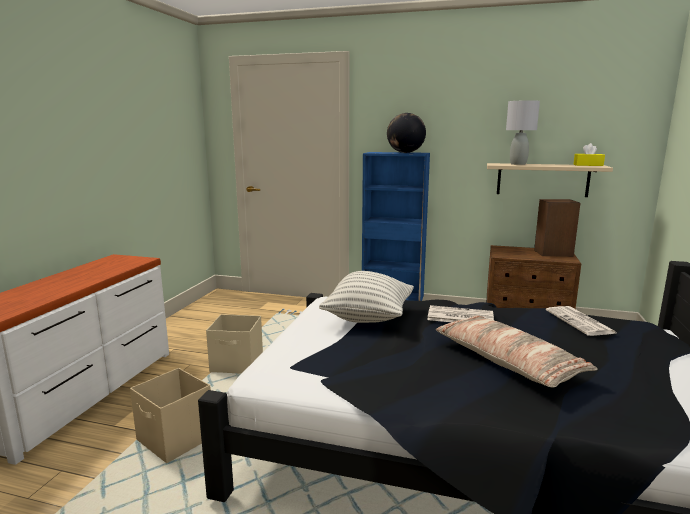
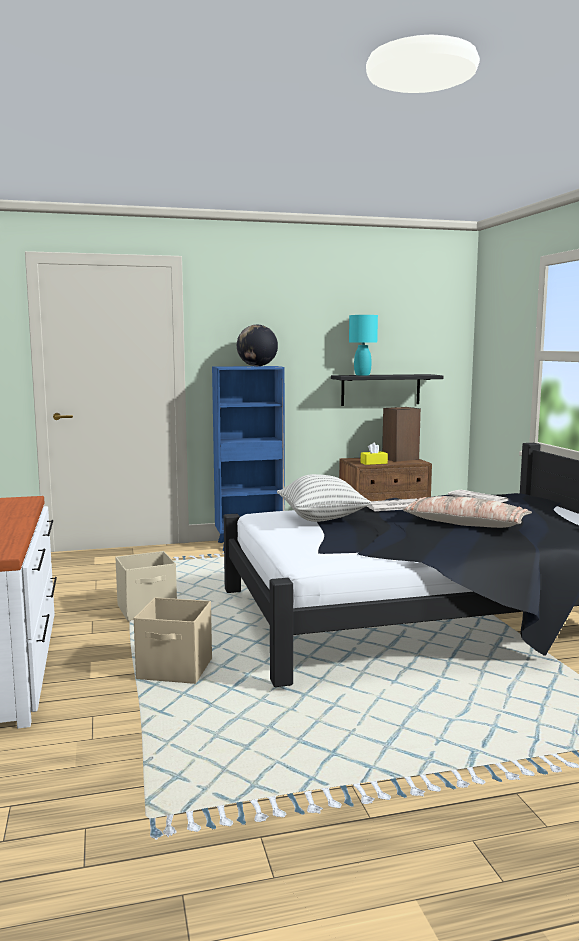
camera: 30 degrees left, 5 degrees down
beige shelf [487,163,613,197] -> black shelf [331,374,444,406]
grey table lamp [506,100,540,165] -> turquoise table lamp [349,315,378,376]
yellow tissue box [574,143,605,166] -> yellow tissue box moved to [361,443,388,465]

